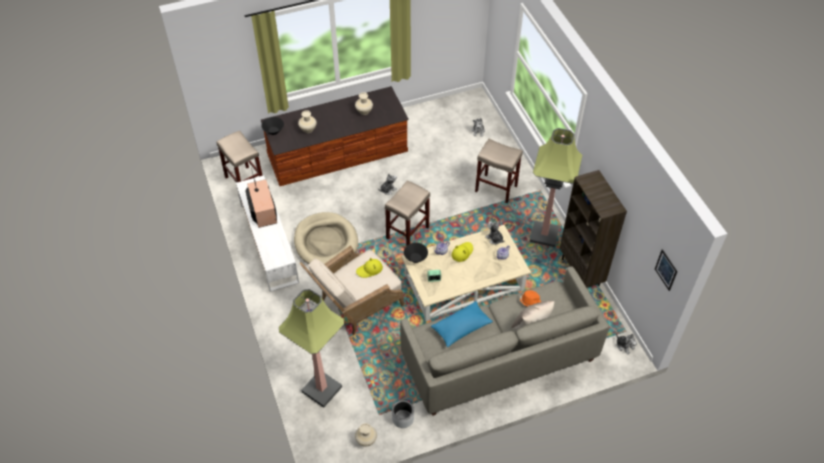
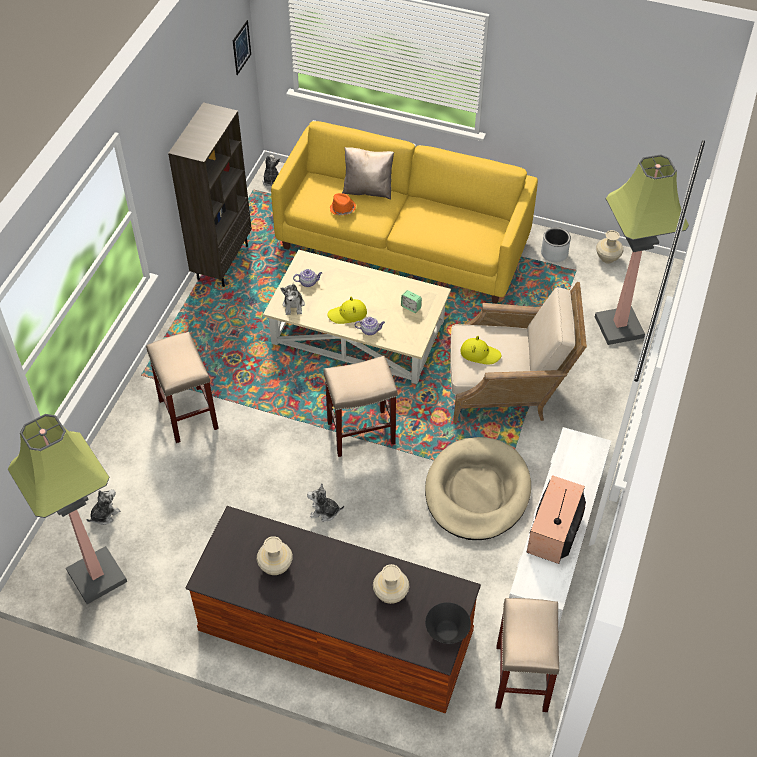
camera: 140 degrees left, 0 degrees up
grey sofa [400,266,609,416] -> yellow sofa [271,121,538,304]
black bowl [404,243,428,263] -> none
blue pillow [431,301,493,347] -> none
floor lamp [530,128,582,247] -> floor lamp moved to [8,414,127,604]

